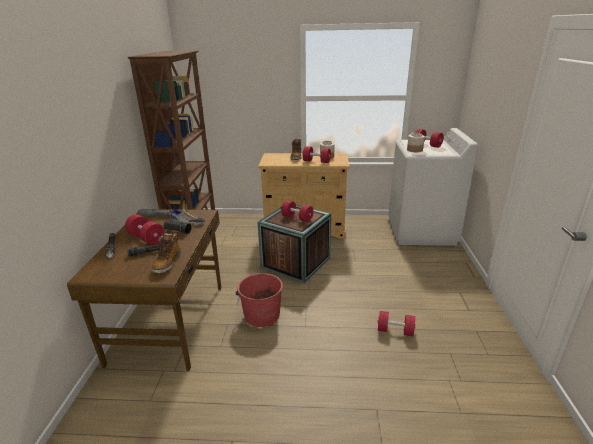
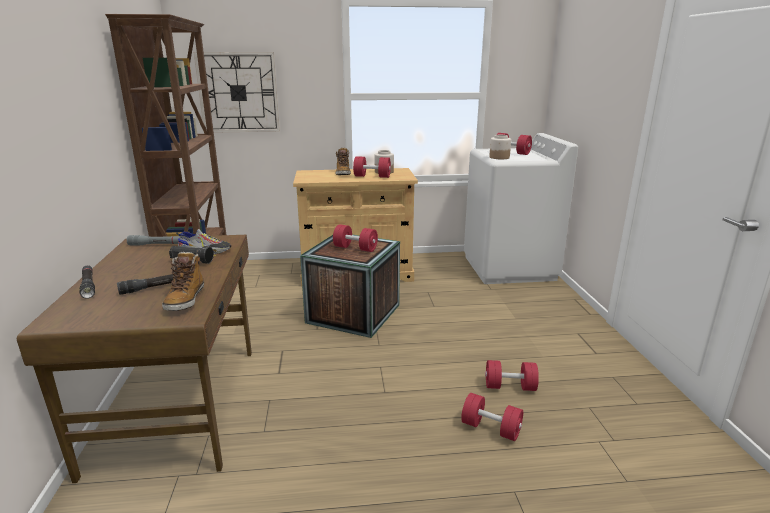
camera: 10 degrees left, 5 degrees down
red dumbbell [125,214,164,245] -> red dumbbell moved to [461,393,523,441]
red bucket [236,273,283,327] -> none
none -> wall clock [194,52,280,133]

